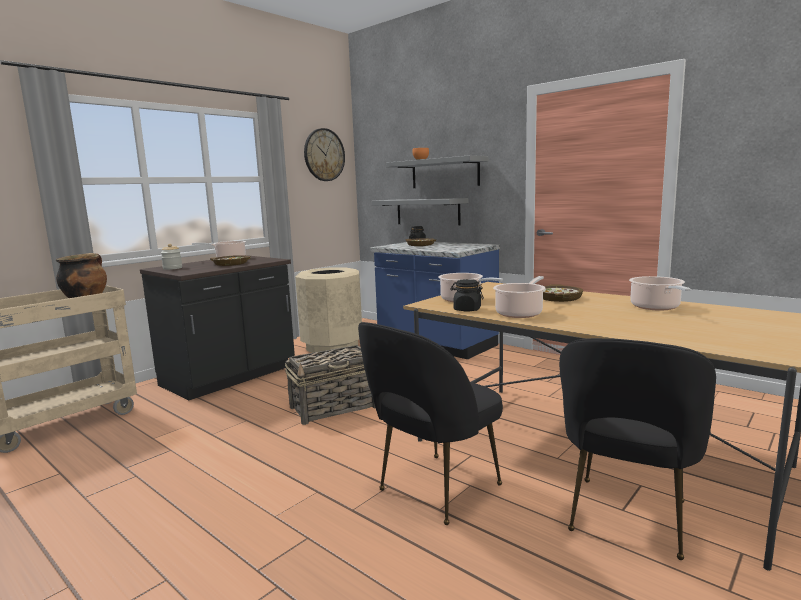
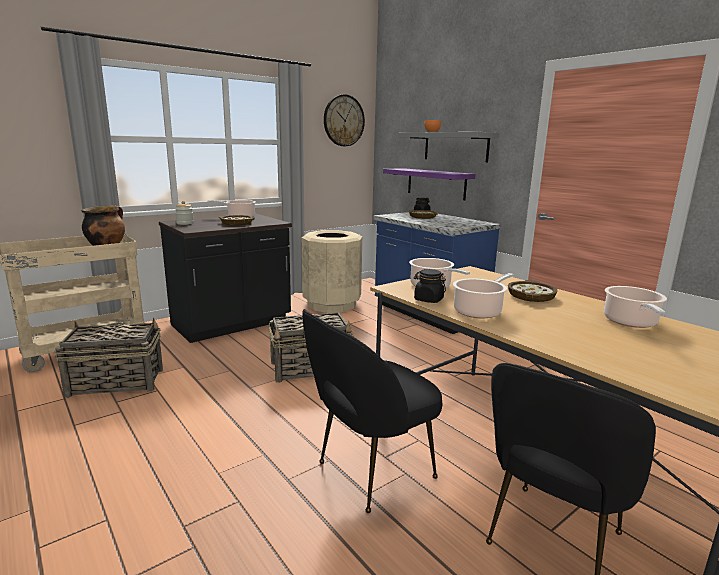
camera: 10 degrees right, 5 degrees up
grey shelf [372,198,469,225] -> purple shelf [383,168,476,200]
none -> basket [54,318,163,398]

